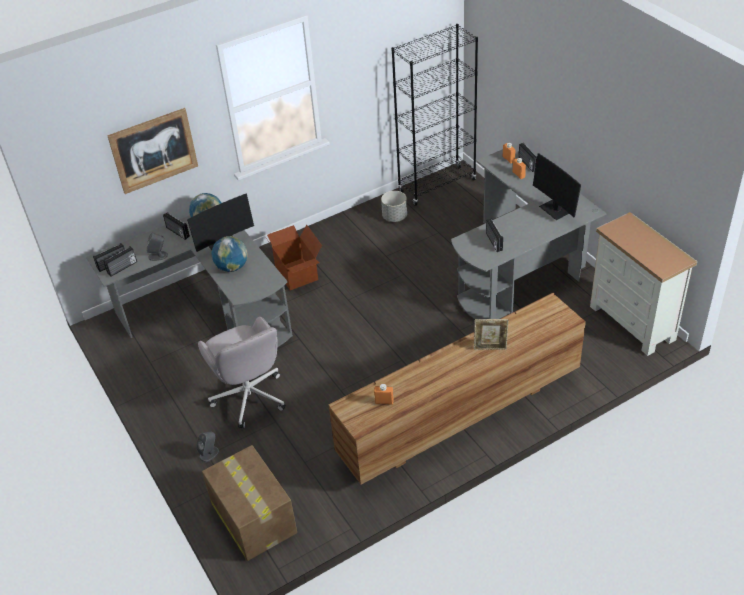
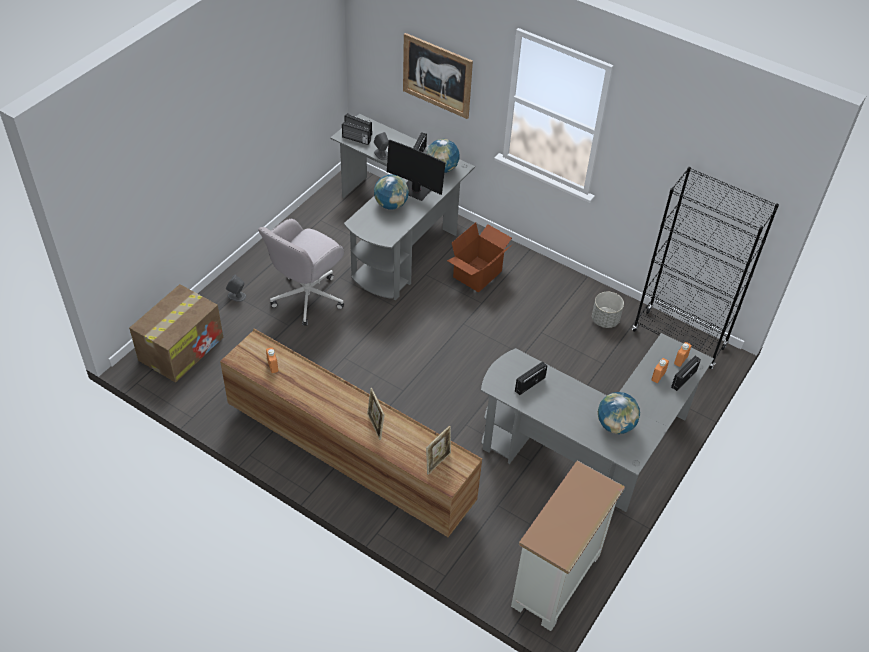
camera: 60 degrees right, 5 degrees up
monitor [533,153,581,220] -> globe [598,392,640,434]
none -> picture frame [426,425,451,475]

